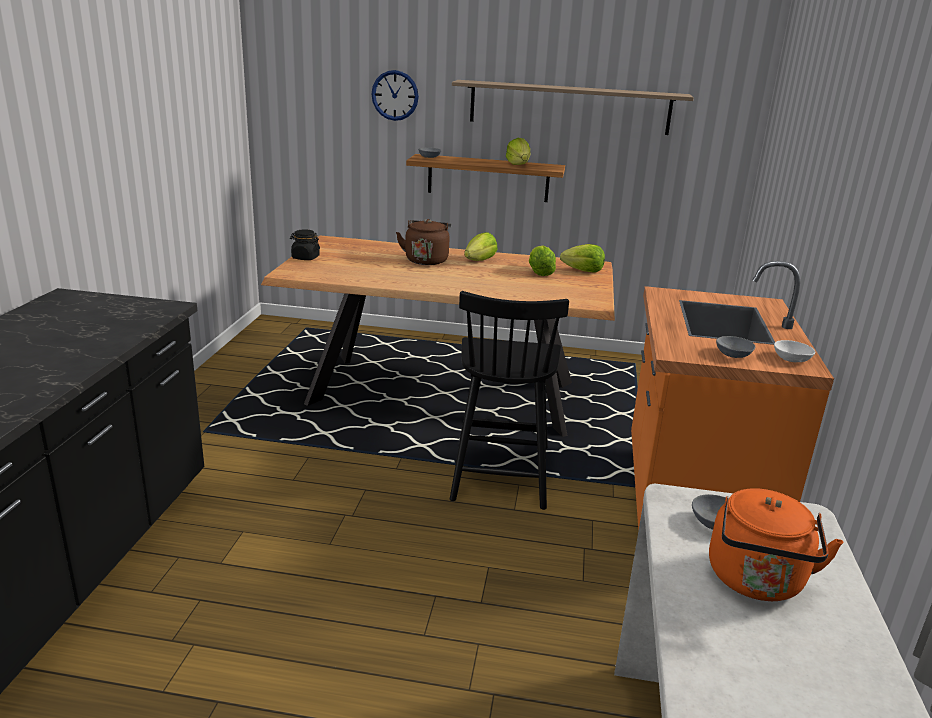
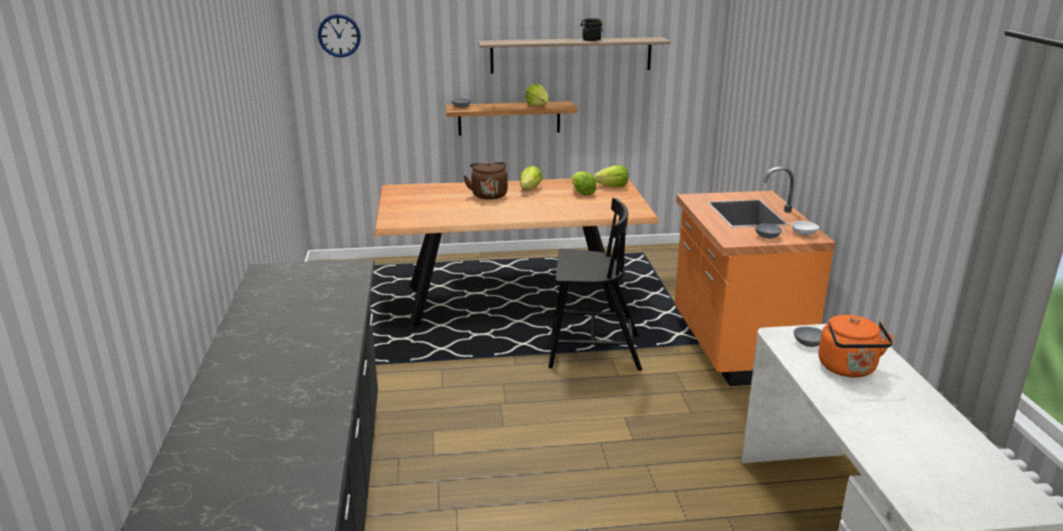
camera: 15 degrees left, 0 degrees up
black jar [290,229,320,260] -> black jar moved to [580,18,603,41]
wall clock [371,70,419,121] -> wall clock moved to [318,14,361,57]
black chair [450,291,569,510] -> black chair turned 75 degrees counterclockwise [549,198,642,371]

